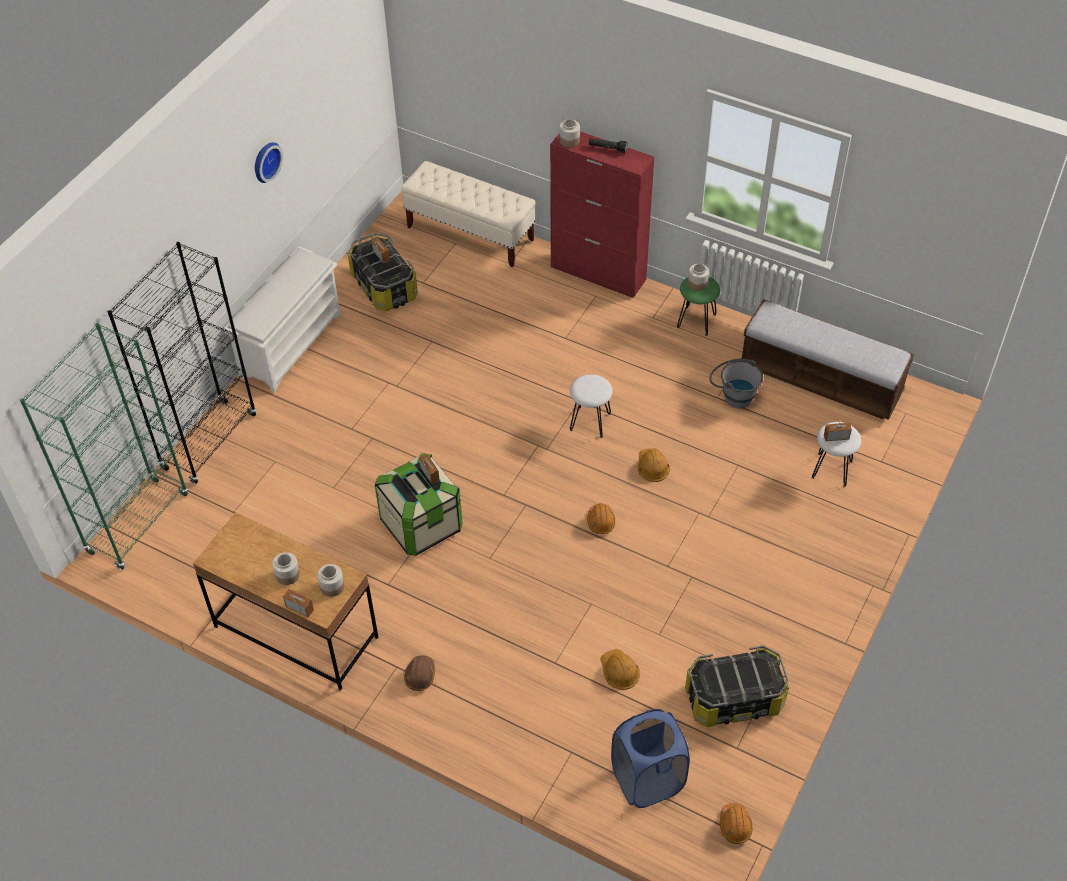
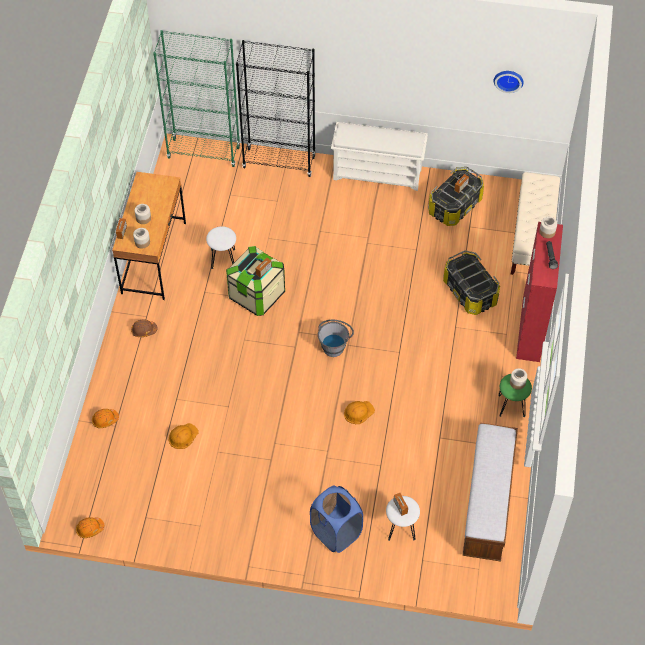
camera: 70 degrees right, 5 degrees up
wall clock [255,142,283,183] -> wall clock moved to [494,71,524,93]
white stool [570,375,612,438] -> white stool moved to [206,226,236,269]
orange hard hat [587,503,615,534] -> orange hard hat moved to [92,409,119,428]
blue laundry basket [611,709,690,808] -> blue laundry basket moved to [310,486,363,553]
storage box [685,645,789,727] -> storage box moved to [443,250,500,315]
grey bucket [709,359,763,408] -> grey bucket moved to [318,320,354,357]

